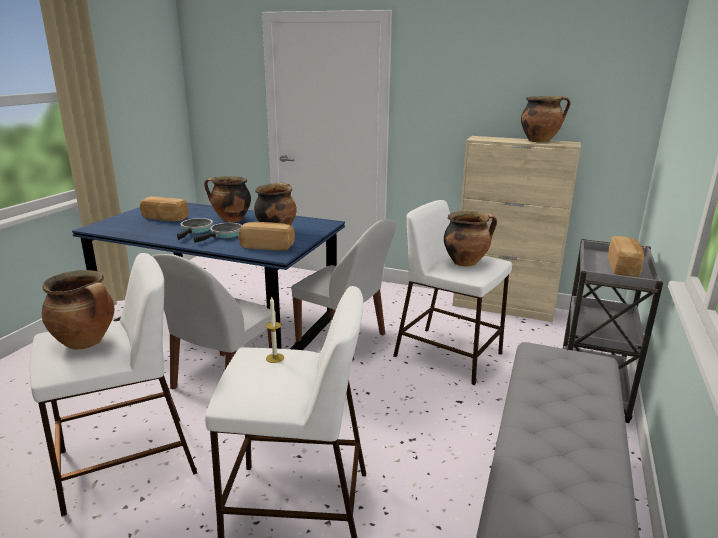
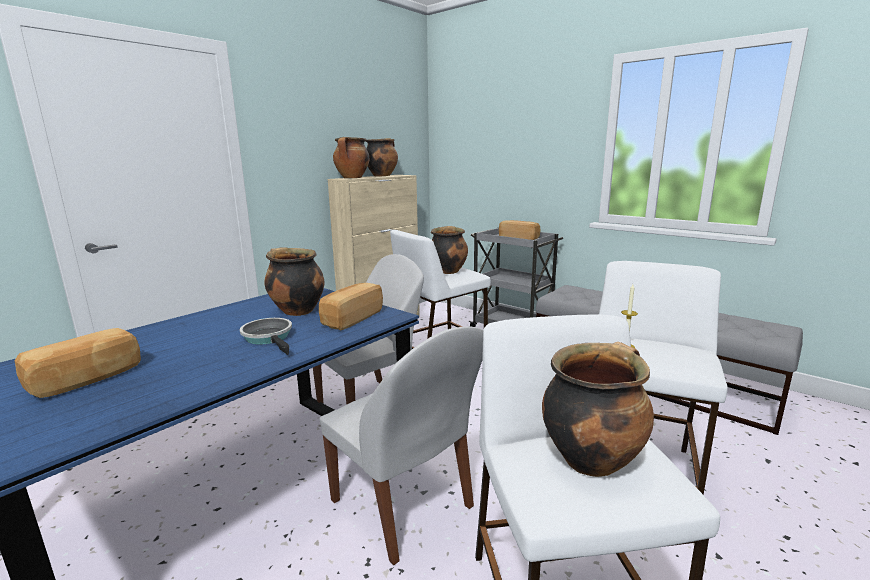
camera: 70 degrees left, 5 degrees down
frying pan [177,218,213,240] -> none
cooking pot [204,176,251,222] -> cooking pot moved to [333,137,369,178]

